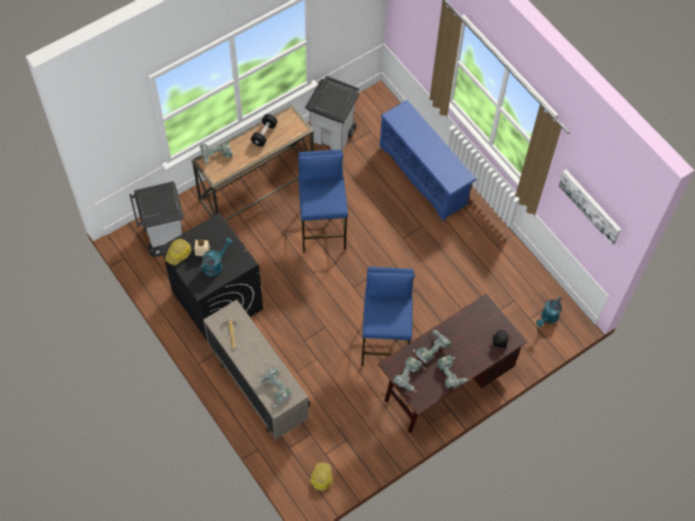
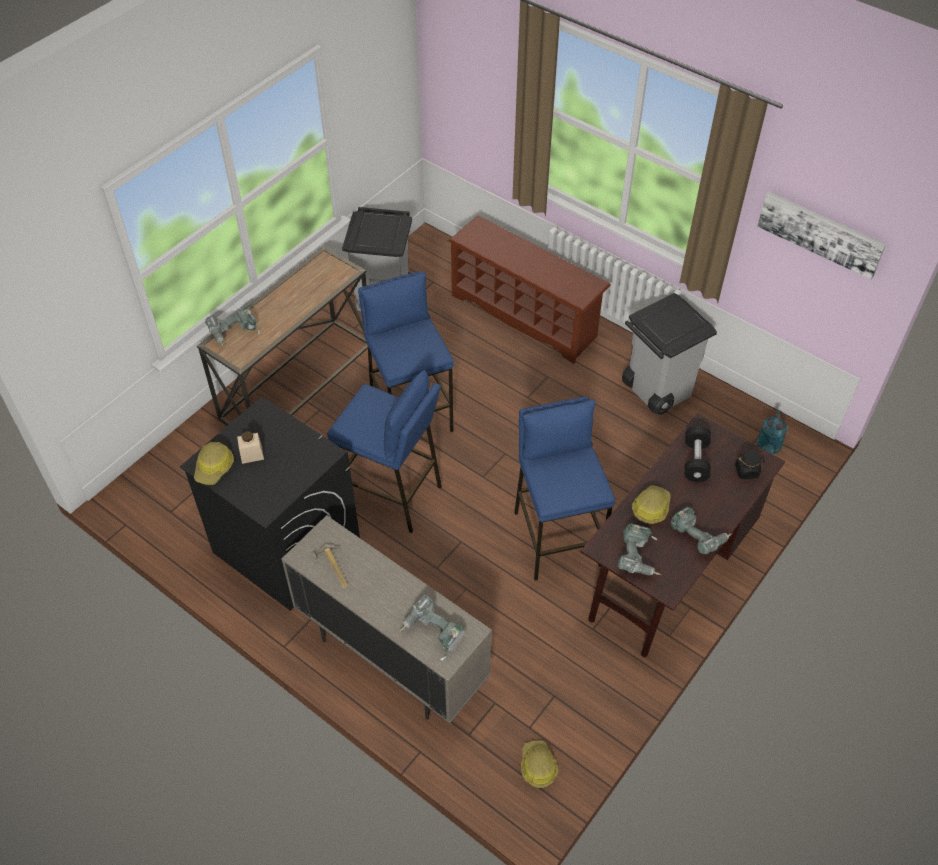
camera: 15 degrees left, 10 degrees down
grey trash can [129,181,184,257] -> grey trash can moved to [622,293,717,415]
turquoise watering can [200,238,233,277] -> none
black dumbbell [251,114,278,147] -> black dumbbell moved to [685,426,711,482]
blue shoe rack [380,100,477,221] -> brown shoe rack [448,216,611,364]
power drill [413,329,451,363] -> hard hat [632,485,671,524]
none -> blue stool [327,370,442,533]

